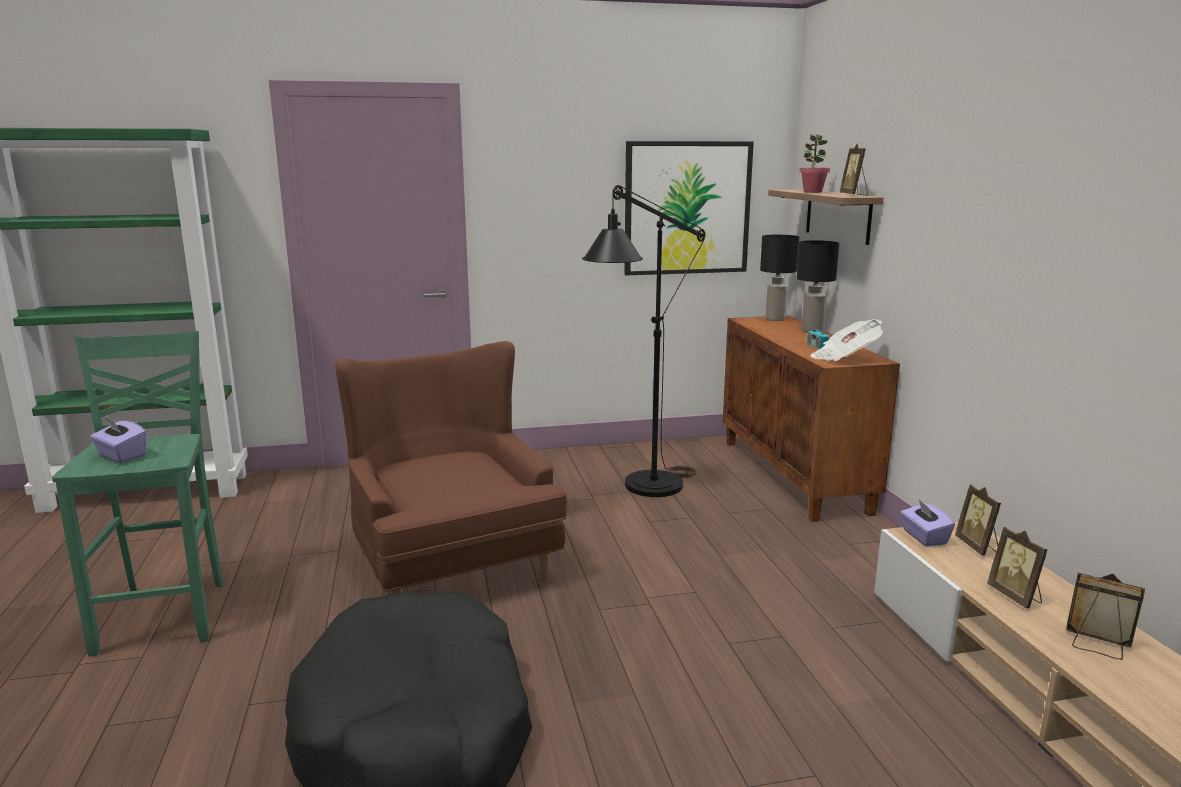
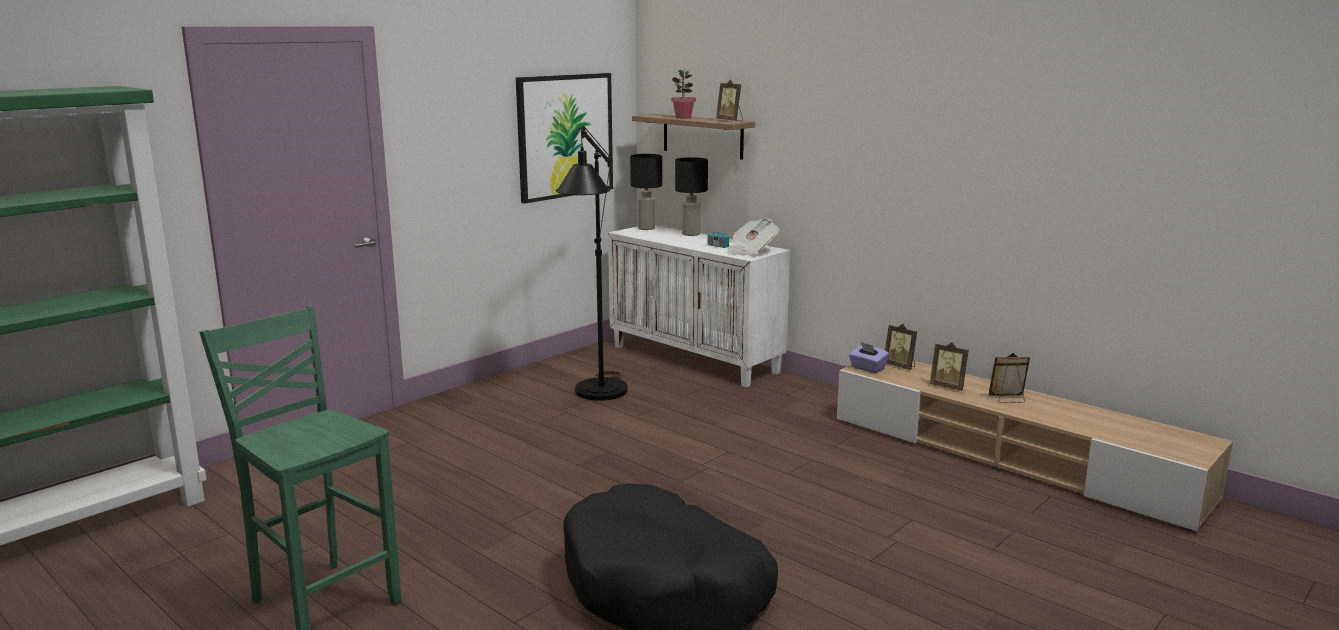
camera: 35 degrees left, 0 degrees up
purple tissue box [90,417,147,463] -> none
brown armchair [335,341,567,594] -> none
brown cabinet [723,315,900,522] -> white cabinet [608,225,790,387]

